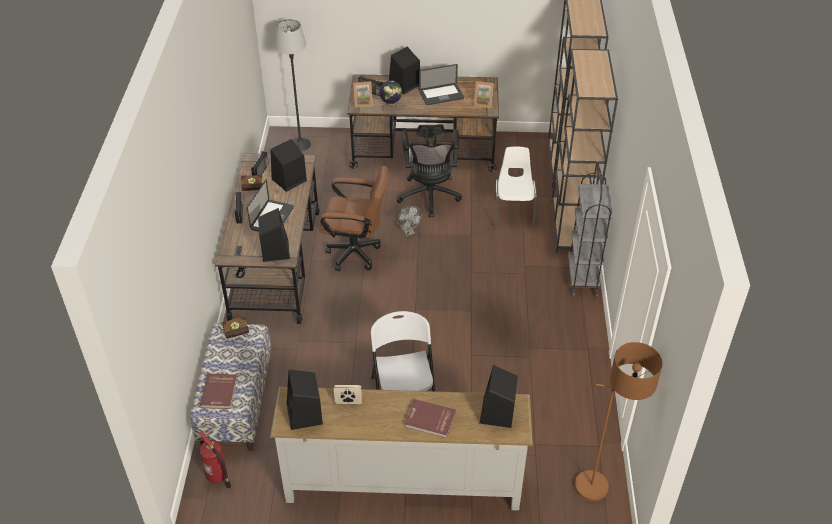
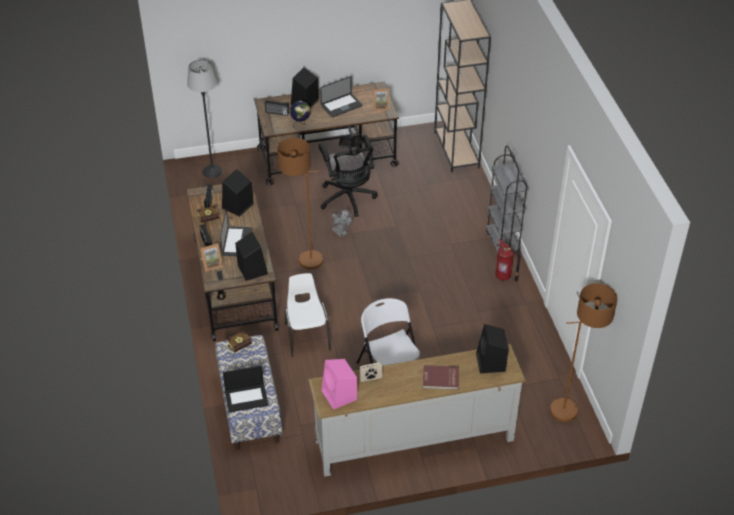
camera: 15 degrees left, 0 degrees up
fire extinguisher [199,431,231,489] -> fire extinguisher moved to [495,239,520,282]
red book [200,374,237,409] -> laptop [223,365,268,412]
black speaker [287,369,323,430] -> pink speaker [321,359,357,410]
brown office chair [319,166,389,271] -> brown floor lamp [277,138,323,269]
picture frame [353,81,373,108] -> picture frame moved to [200,243,223,272]
white chair [494,146,537,229] -> white chair moved to [285,273,331,357]
bookcase [551,49,618,253] -> none

